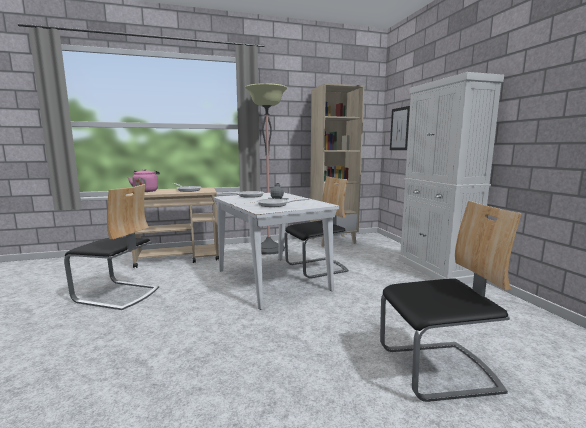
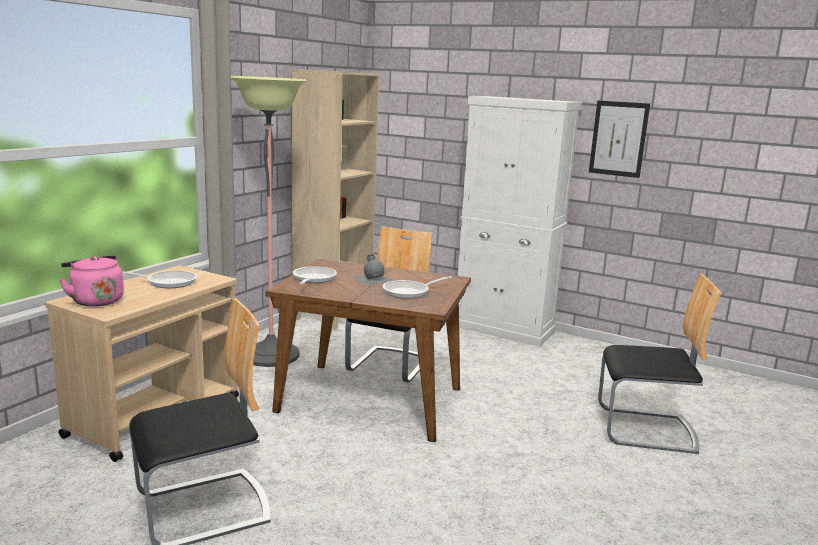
camera: 45 degrees left, 5 degrees up
white dining table [213,193,339,310] -> brown dining table [266,259,471,442]
chair [380,201,522,402] -> chair turned 60 degrees clockwise [598,273,721,454]
picture [390,106,410,150] -> picture moved to [589,101,650,178]

